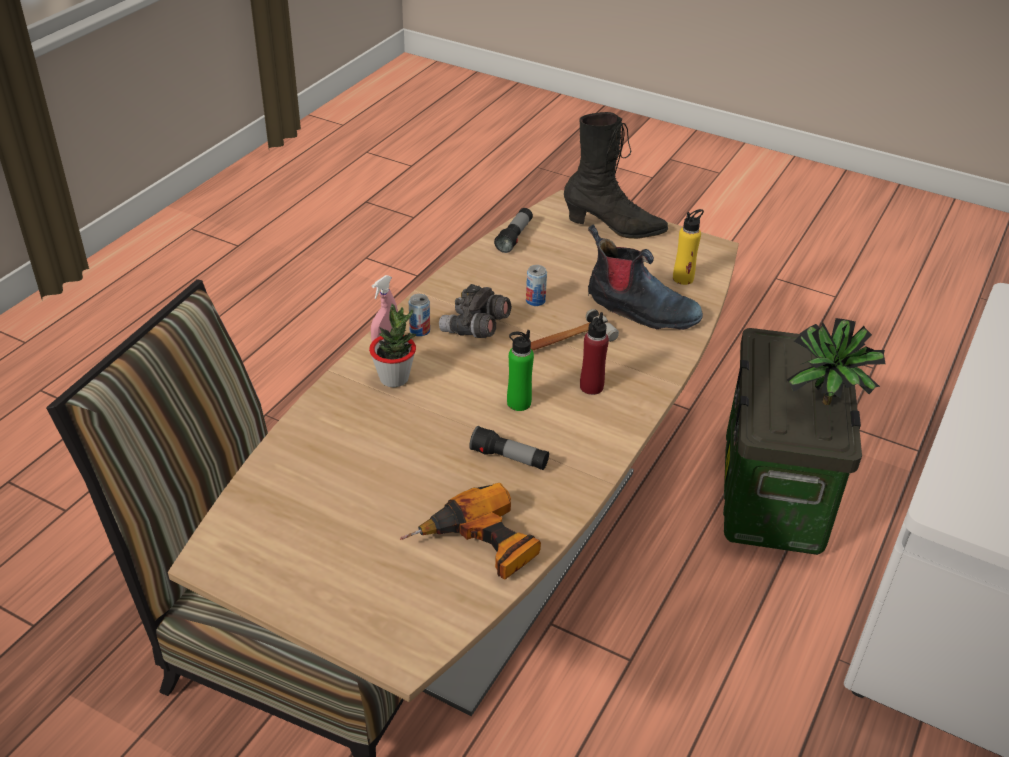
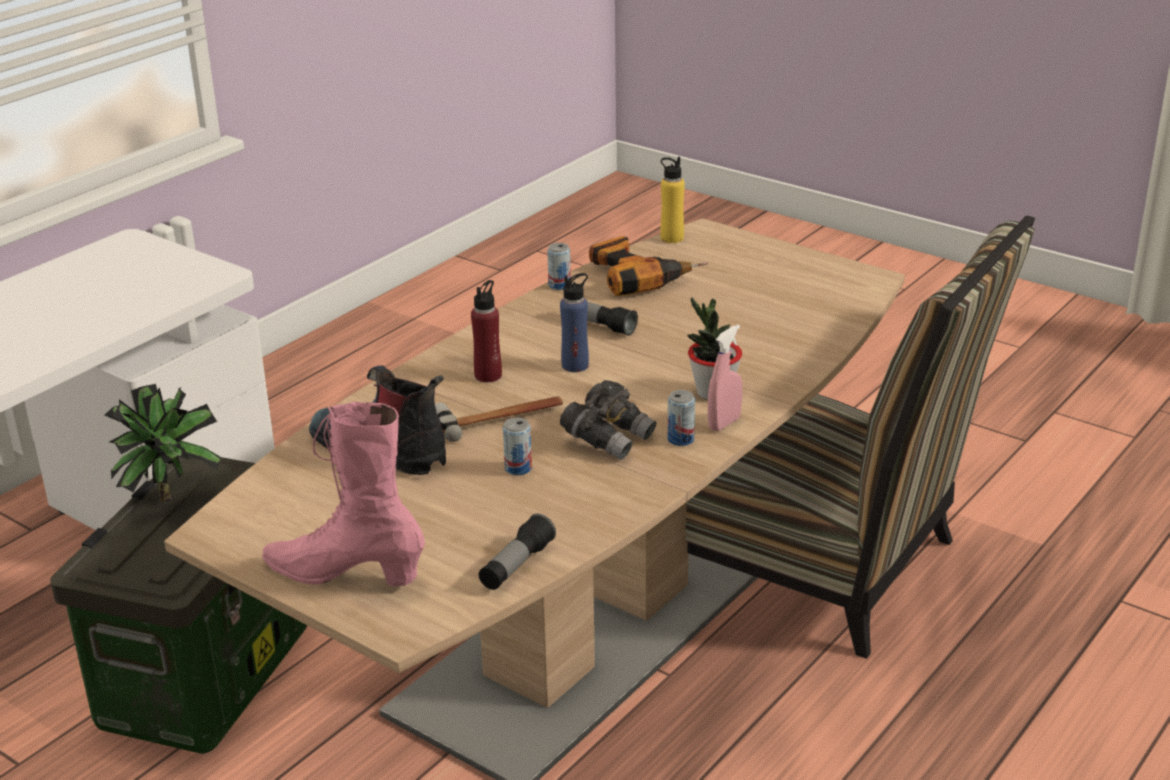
camera: 170 degrees left, 10 degrees down
green bottle [507,330,534,411] -> blue bottle [560,273,589,372]
black boot [564,112,668,239] -> pink boot [262,402,425,586]
yellow bottle [673,209,704,285] -> yellow bottle moved to [660,157,685,243]
none -> can [547,243,571,290]

